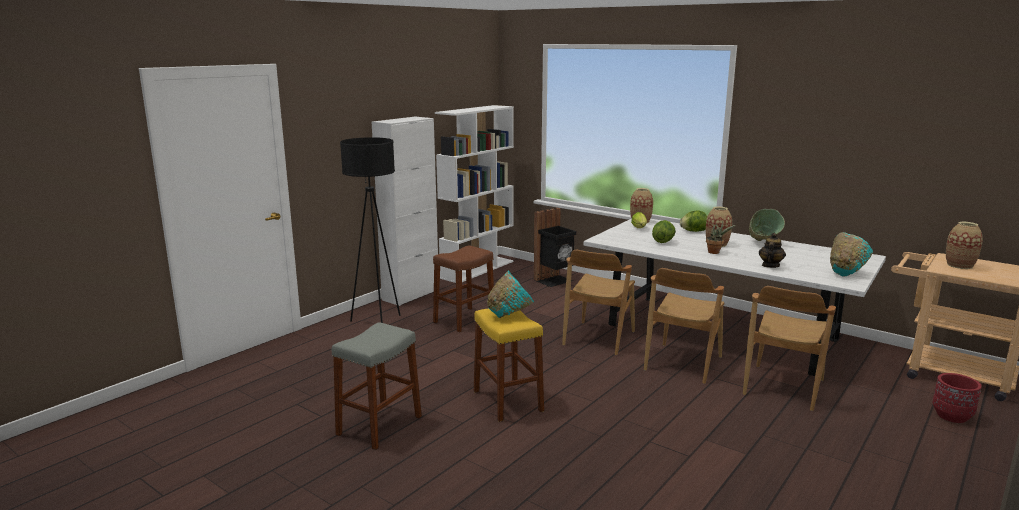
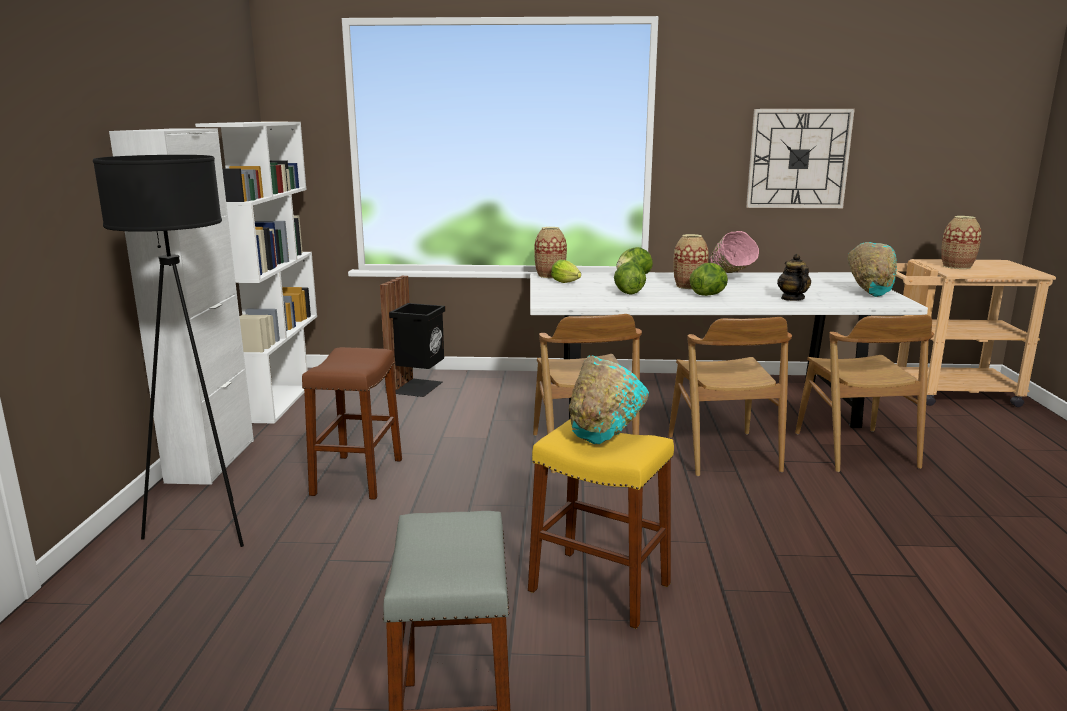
camera: 35 degrees left, 0 degrees up
potted plant [706,222,736,254] -> lettuce [689,263,728,296]
green bowl [749,209,785,241] -> pink bowl [710,231,759,273]
red planter [932,373,982,423] -> none
none -> wall clock [746,109,855,208]

